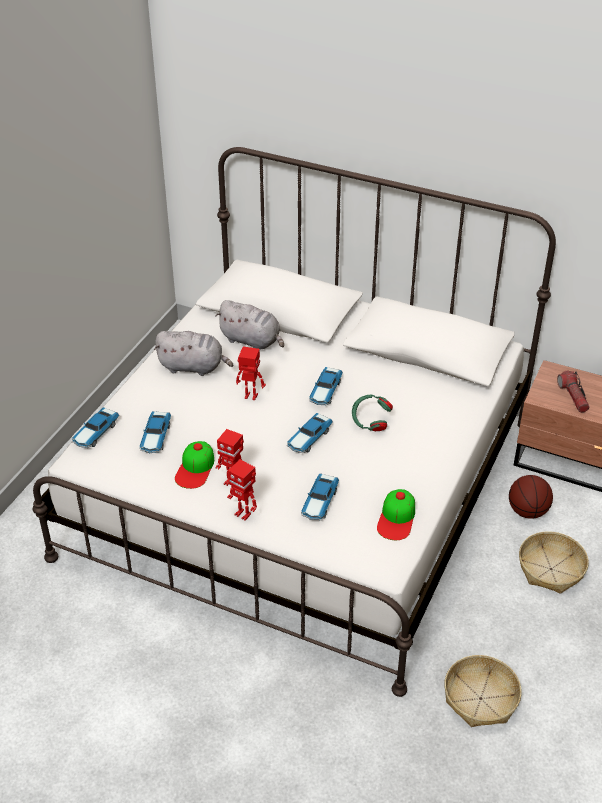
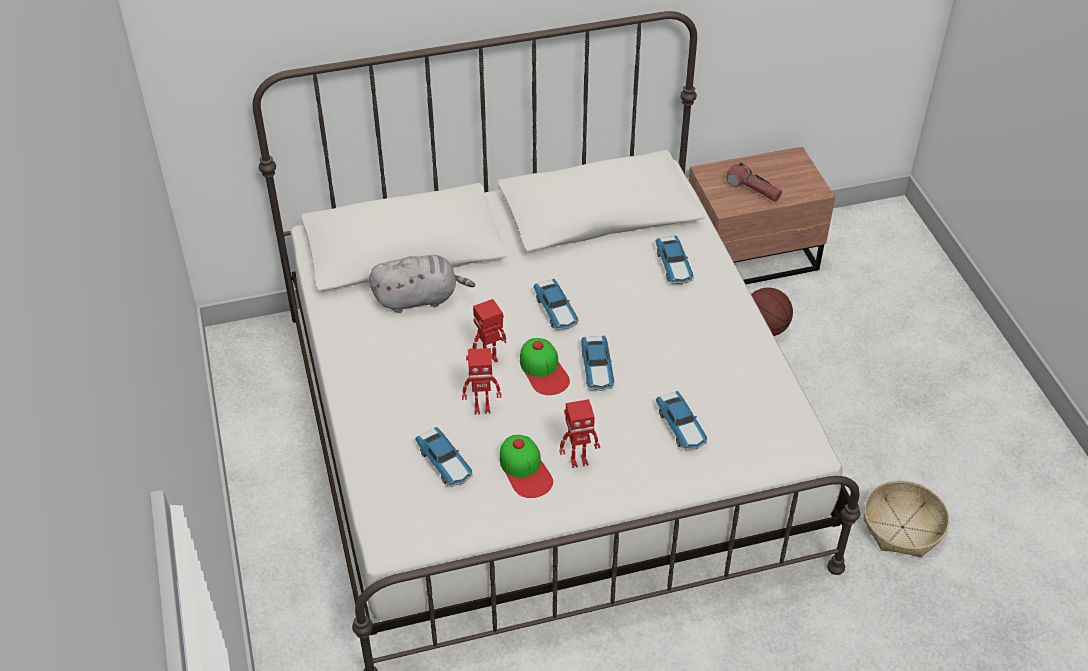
camera: 40 degrees left, 5 degrees up
toy car [72,407,119,448] -> toy car moved to [655,236,694,284]
grey plush toy [154,331,233,376] -> none
toy robot [227,460,257,521] -> toy robot moved to [462,348,502,414]
green headphones [352,395,393,431] -> none
cap [377,489,415,540] -> cap moved to [520,338,570,395]
basket [519,531,589,594] -> none

